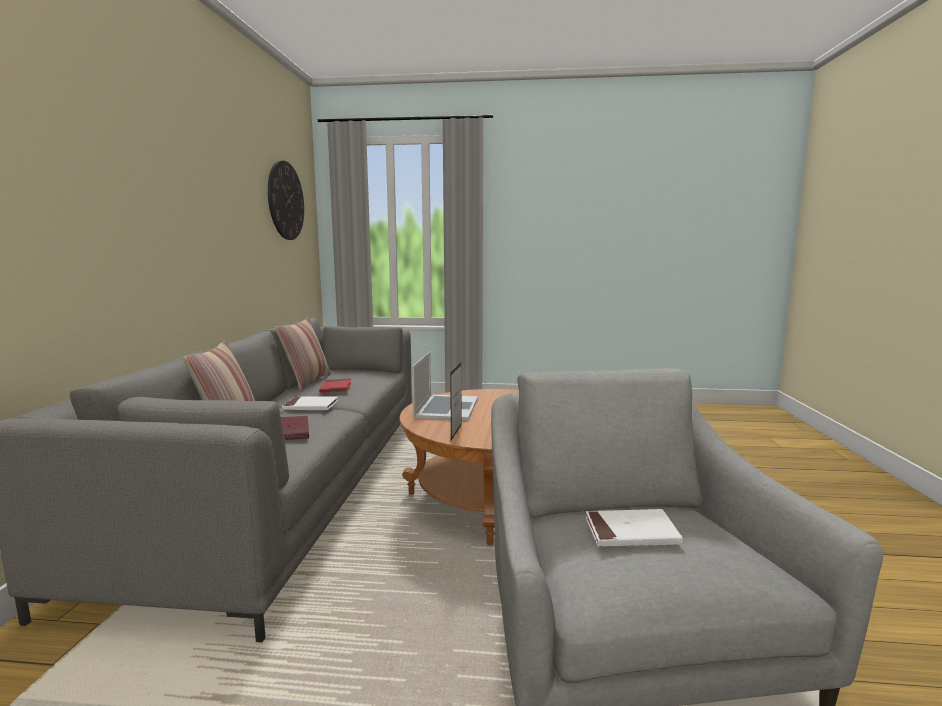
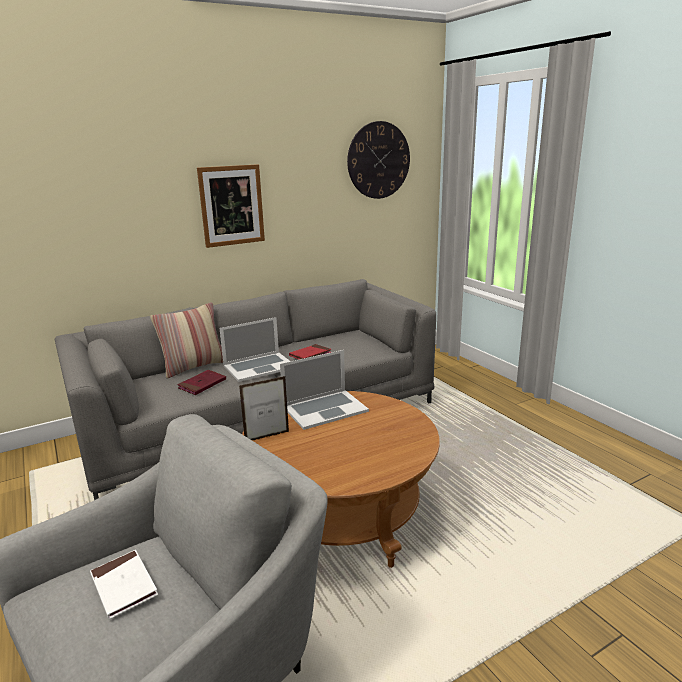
camera: 55 degrees right, 10 degrees up
pillow [275,318,331,390] -> none
white book [282,397,338,410] -> laptop [220,317,290,382]
none -> picture [197,164,265,248]

